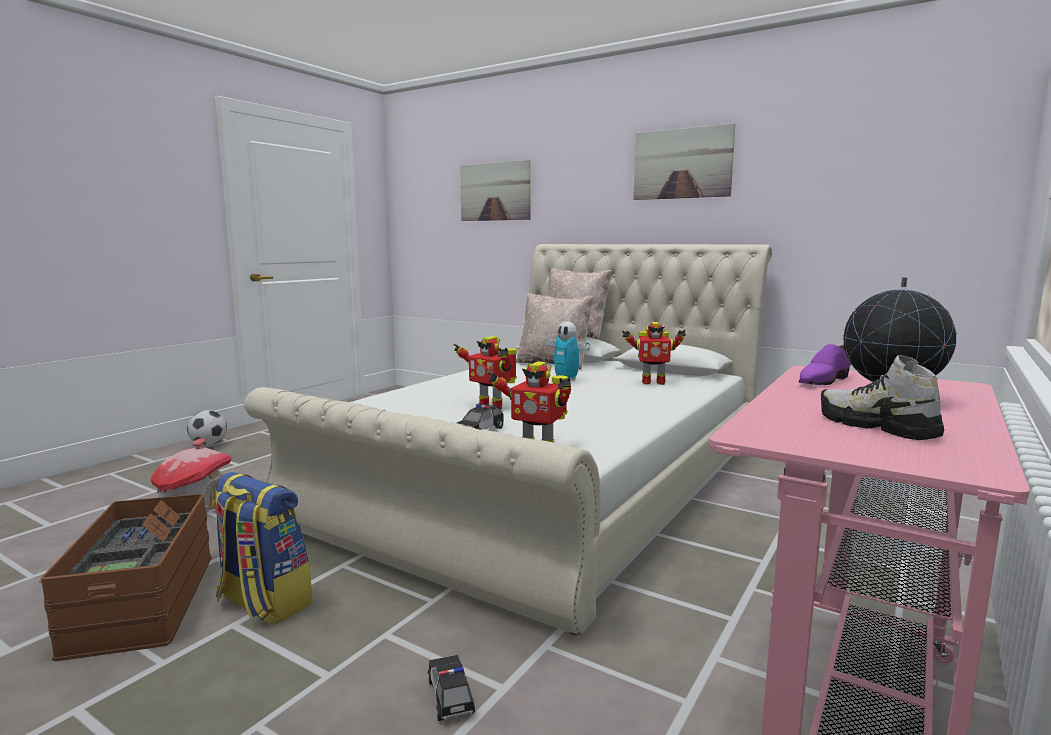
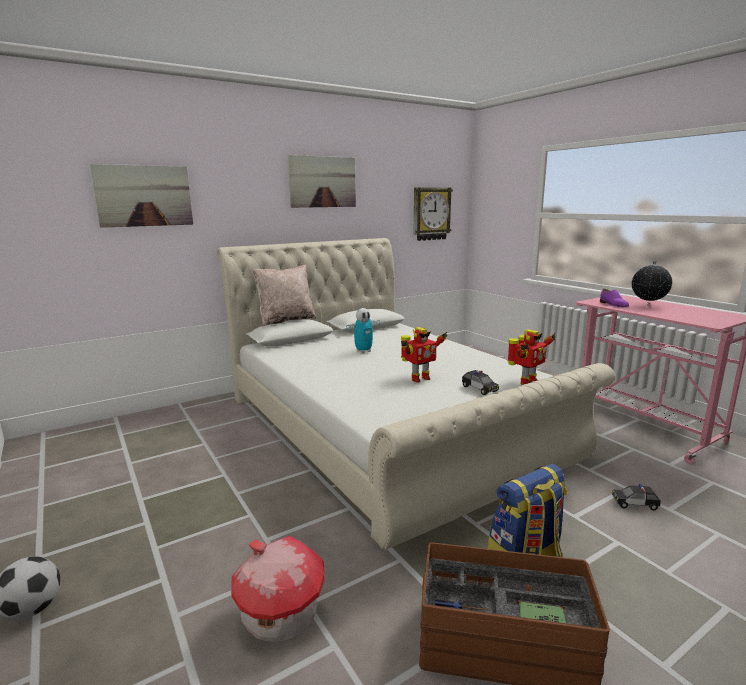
camera: 65 degrees left, 5 degrees up
beige pillow [516,293,593,370] -> none
toy robot [622,322,686,385] -> none
shoe [821,355,944,440] -> none
none -> wall clock [413,187,453,241]

